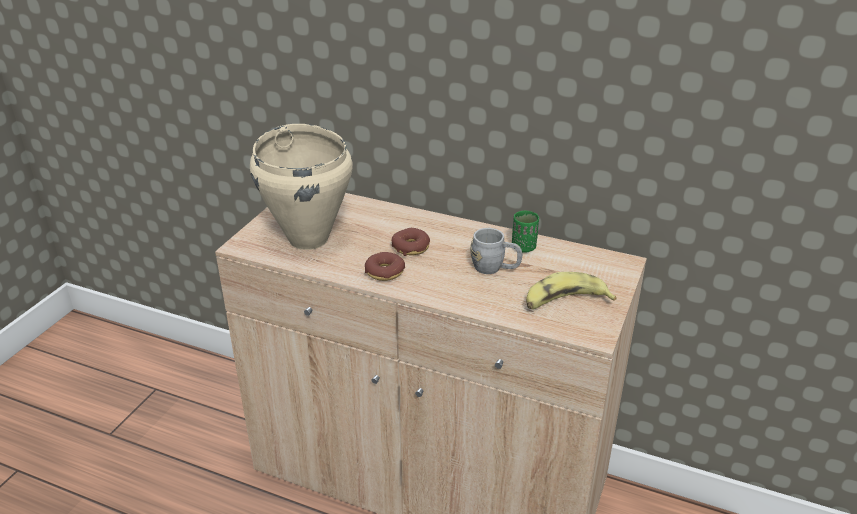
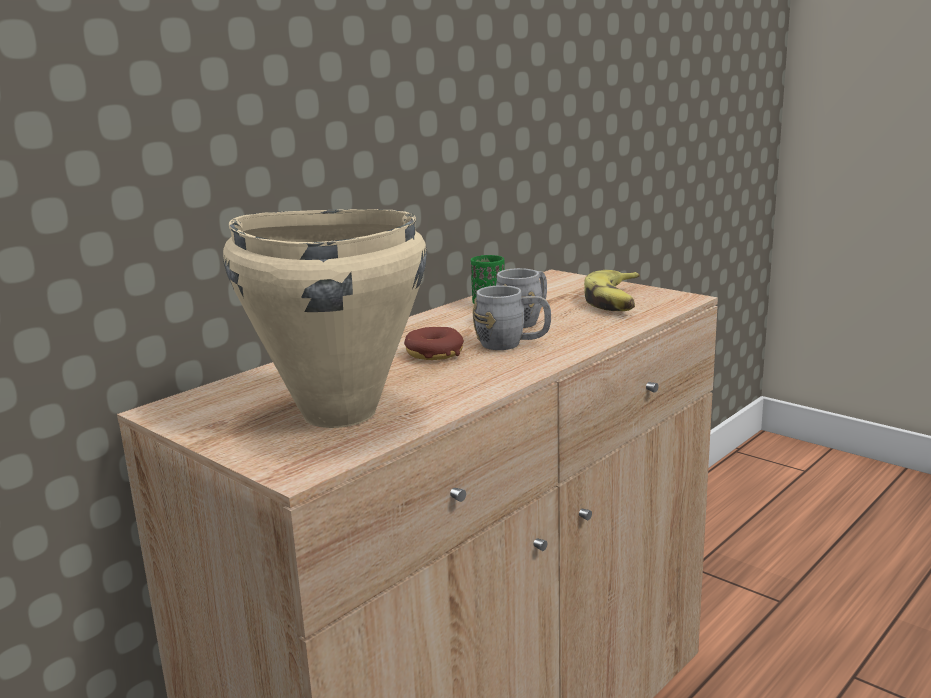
camera: 70 degrees left, 15 degrees down
donut [365,252,405,281] -> none
none -> grey mug [473,285,551,350]

